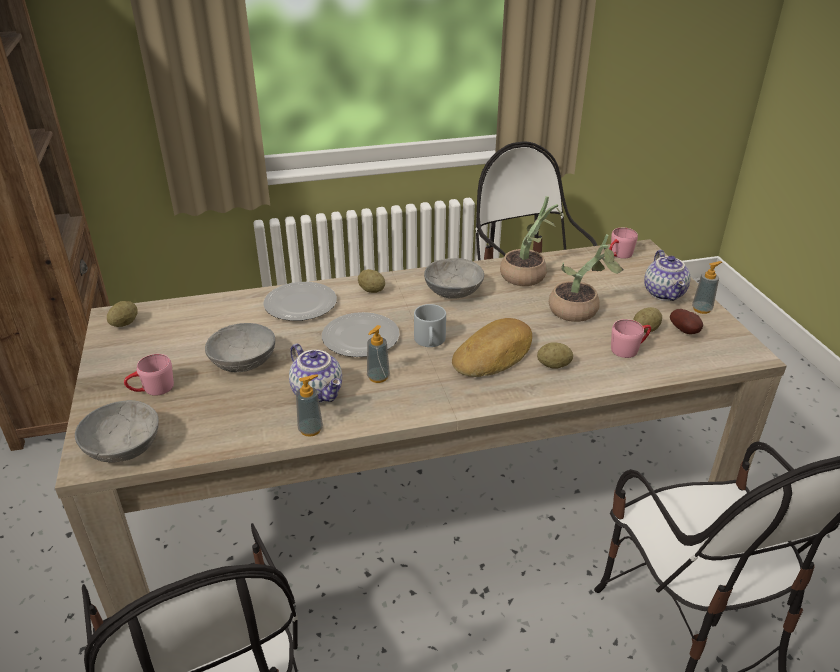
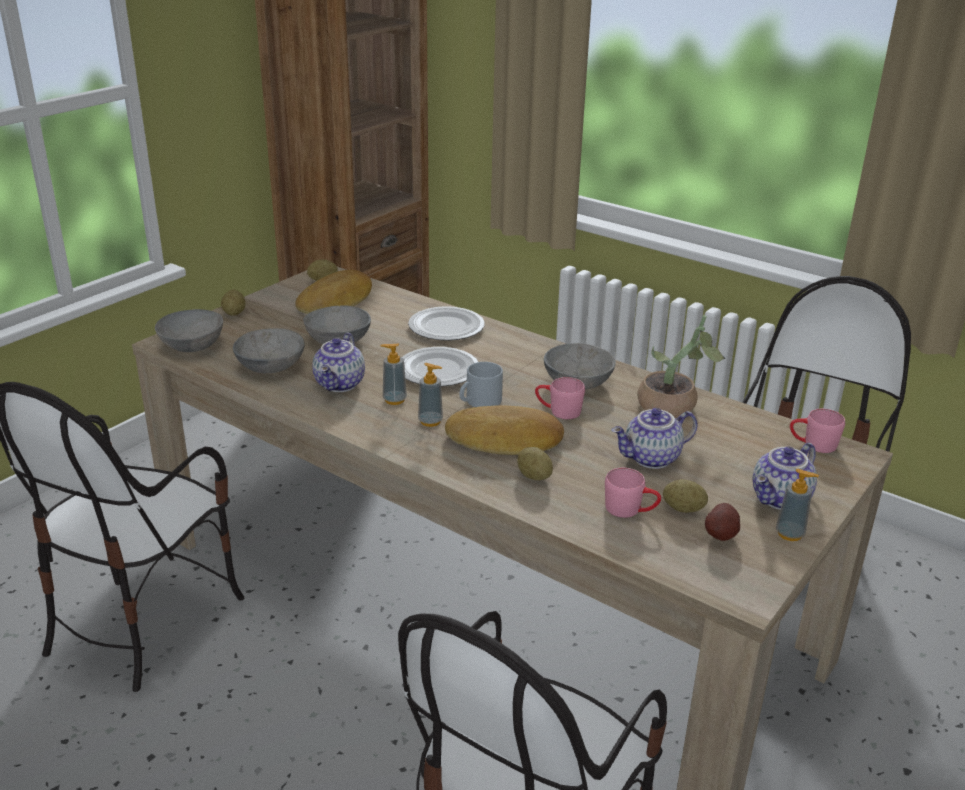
camera: 50 degrees right, 5 degrees down
pink mug [124,354,174,396] -> pink mug moved to [535,377,585,419]
soap dispenser [296,374,323,436] -> soap dispenser moved to [418,363,443,427]
potato [358,269,385,293] -> potato moved to [221,290,246,316]
potted plant [549,234,623,322] -> teapot [611,408,698,469]
none -> grey bowl [233,328,305,373]
none -> bread [295,270,372,314]

